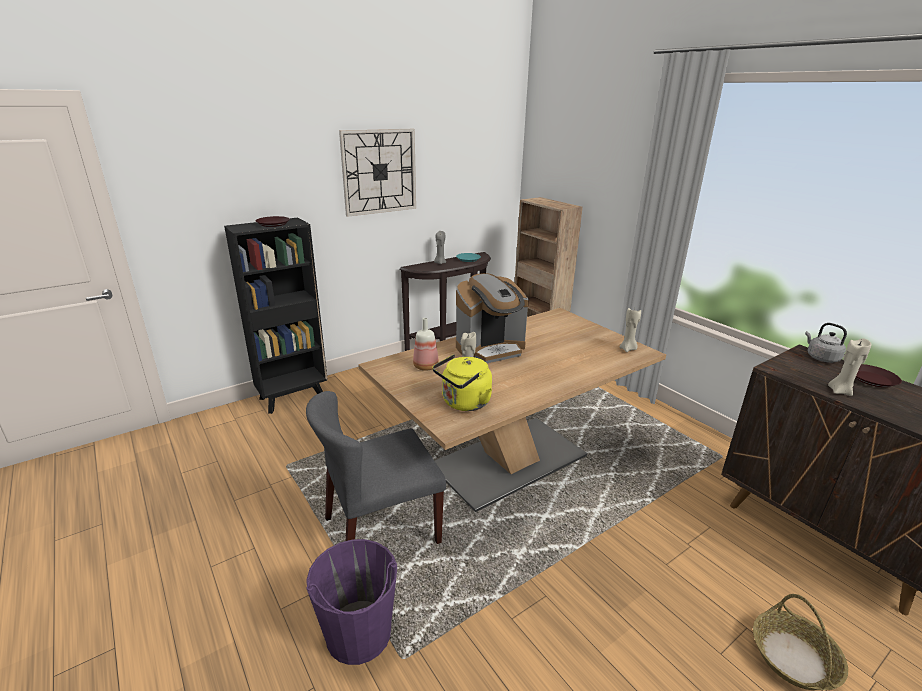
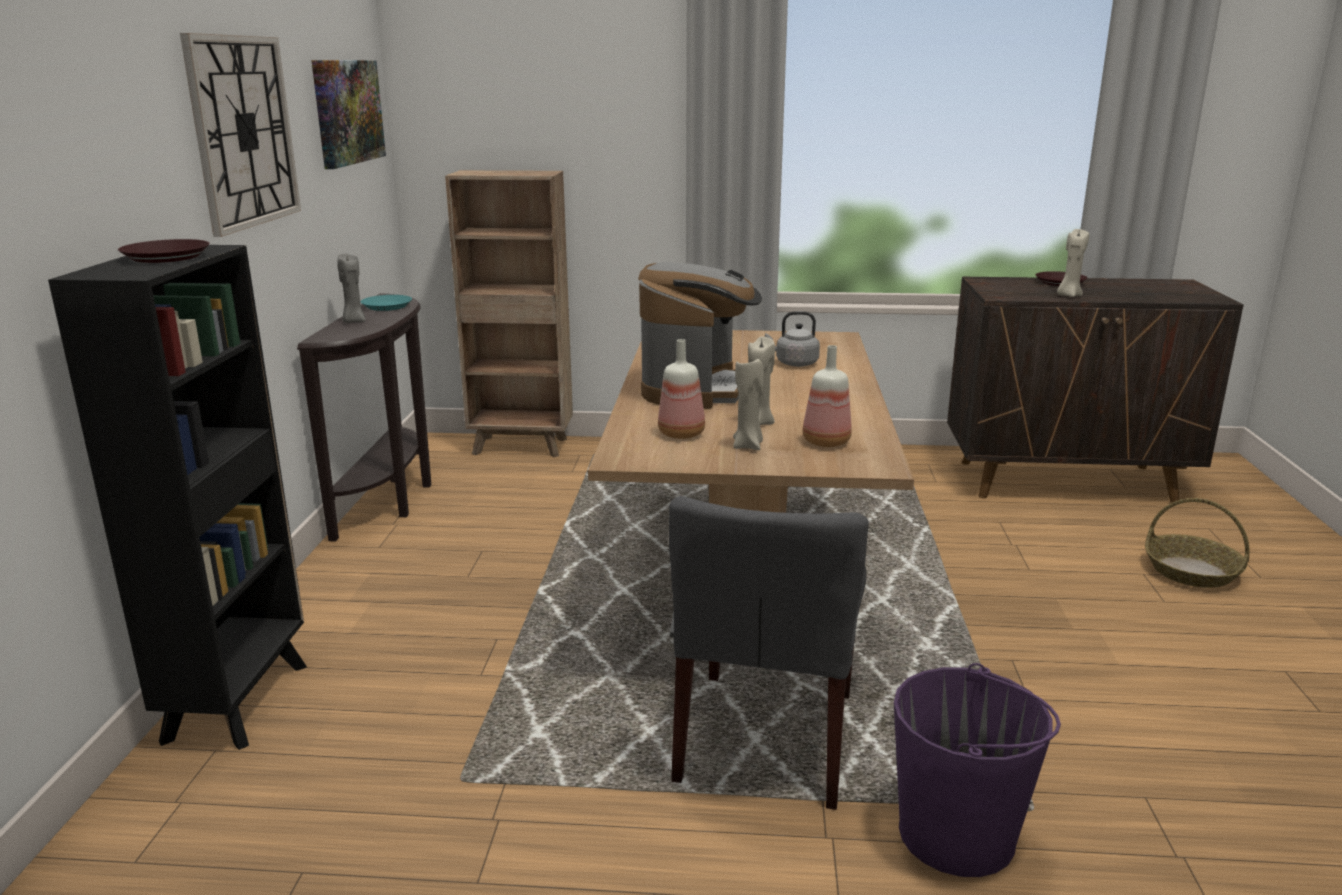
camera: 50 degrees left, 5 degrees down
yellow kettle [432,354,492,411] -> bottle [803,345,852,447]
beige candle [619,308,641,352] -> beige candle moved to [733,358,764,450]
grey kettle [805,323,847,363] -> grey kettle moved to [765,311,820,367]
none -> picture [311,60,386,169]

